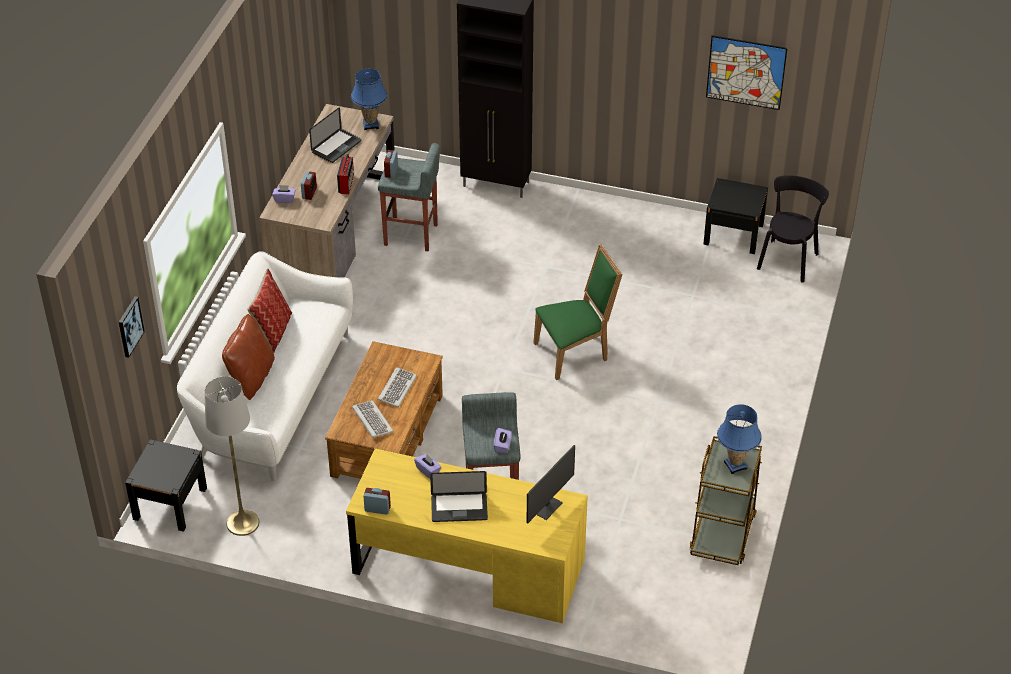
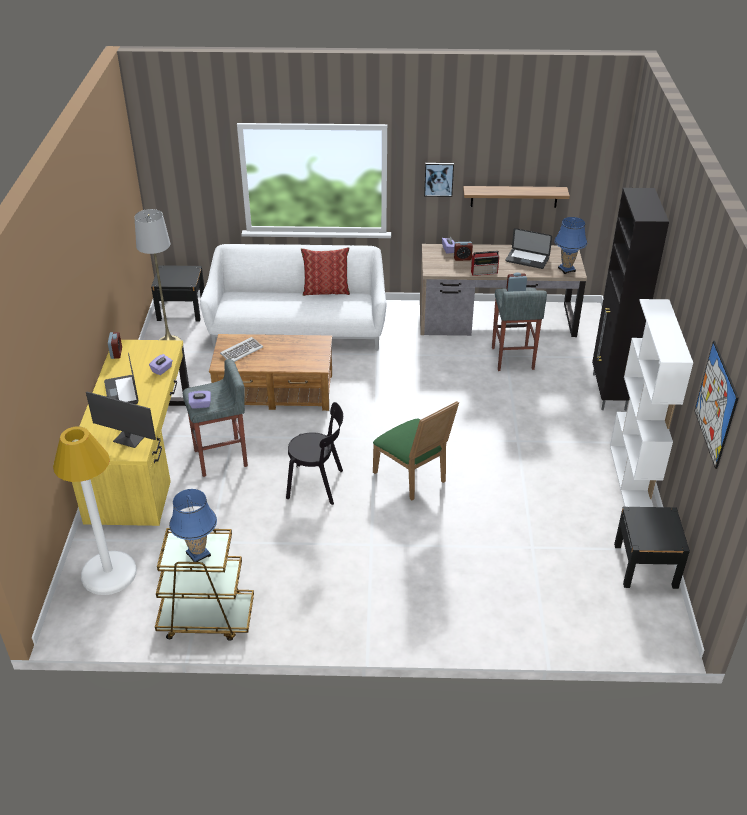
camera: 75 degrees right, 5 degrees down
picture [119,296,145,358] -> picture moved to [424,163,454,197]
brown pillow [222,314,275,400] -> none
keyboard [378,367,417,407] -> none
black chair [757,175,829,283] -> black chair moved to [286,402,343,505]
none -> white floor lamp [53,426,137,595]
none -> shelf [463,186,570,208]
none -> white bookcase [610,299,693,507]

